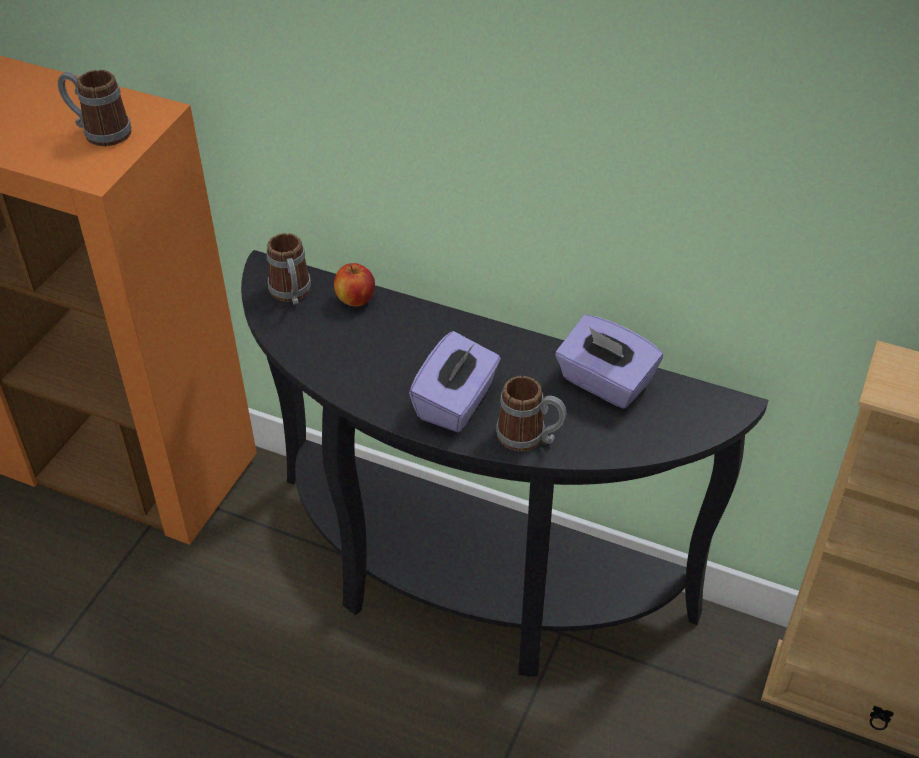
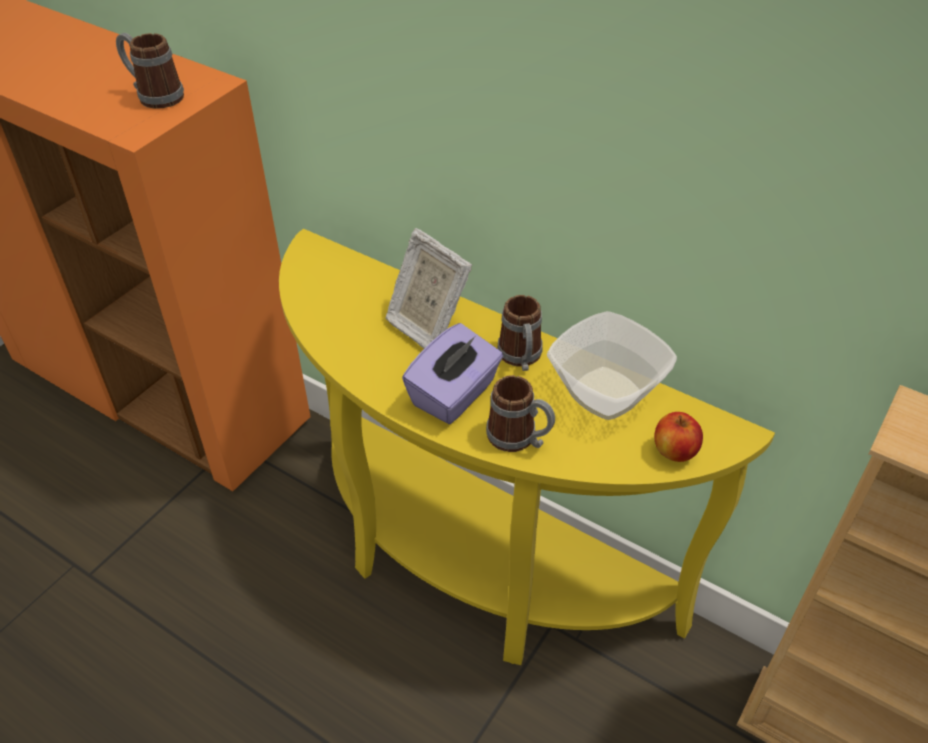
camera: 10 degrees right, 0 degrees up
black console table [241,250,768,677] -> yellow console table [279,229,775,665]
mug [267,233,311,305] -> mug moved to [498,295,542,371]
apple [334,263,375,306] -> apple moved to [654,412,703,462]
purple tissue box [555,315,663,409] -> bowl [547,311,677,420]
none -> picture frame [385,228,472,349]

